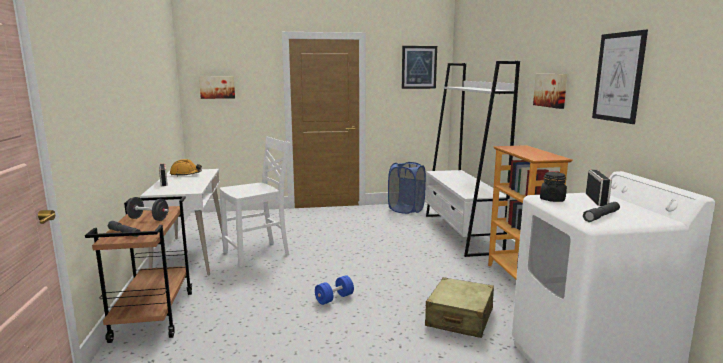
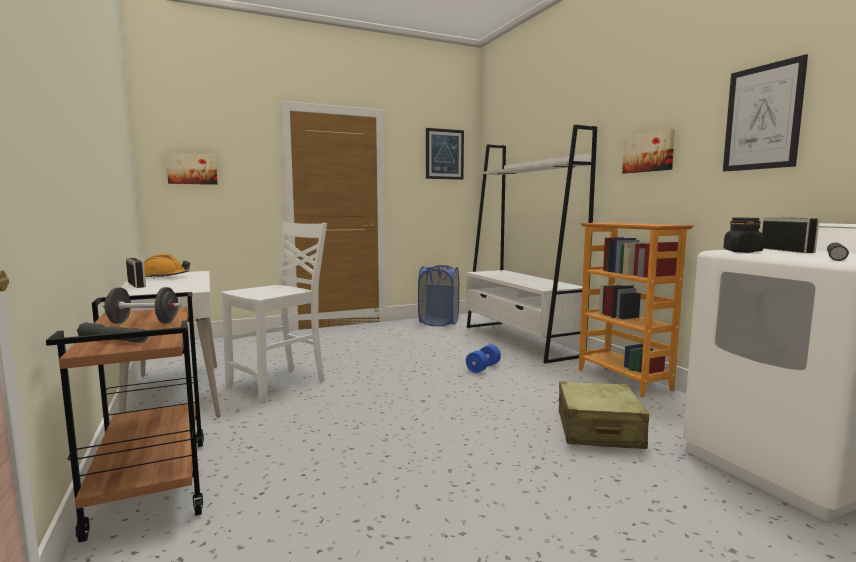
camera: 15 degrees left, 5 degrees down
blue dumbbell [315,275,354,305] -> blue dumbbell moved to [466,345,501,373]

